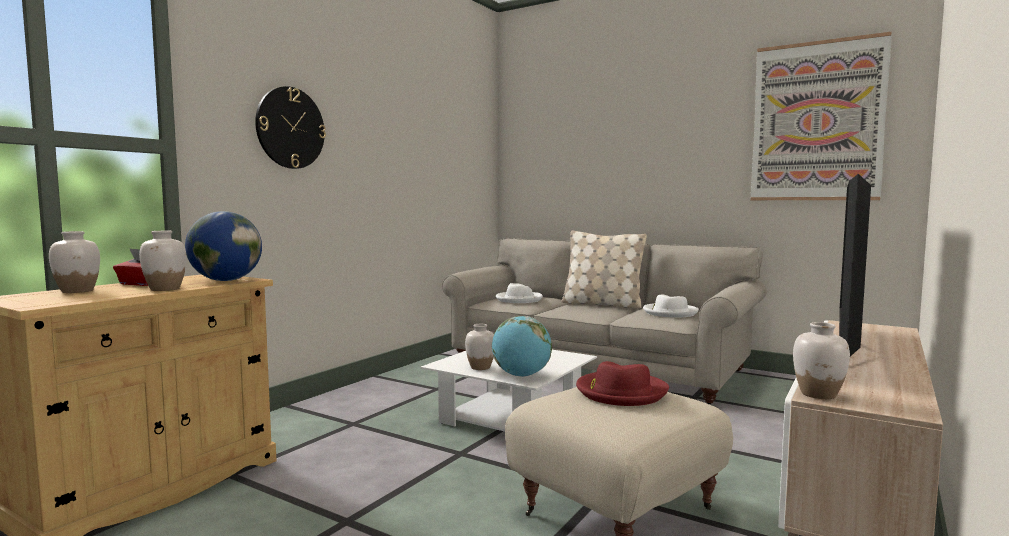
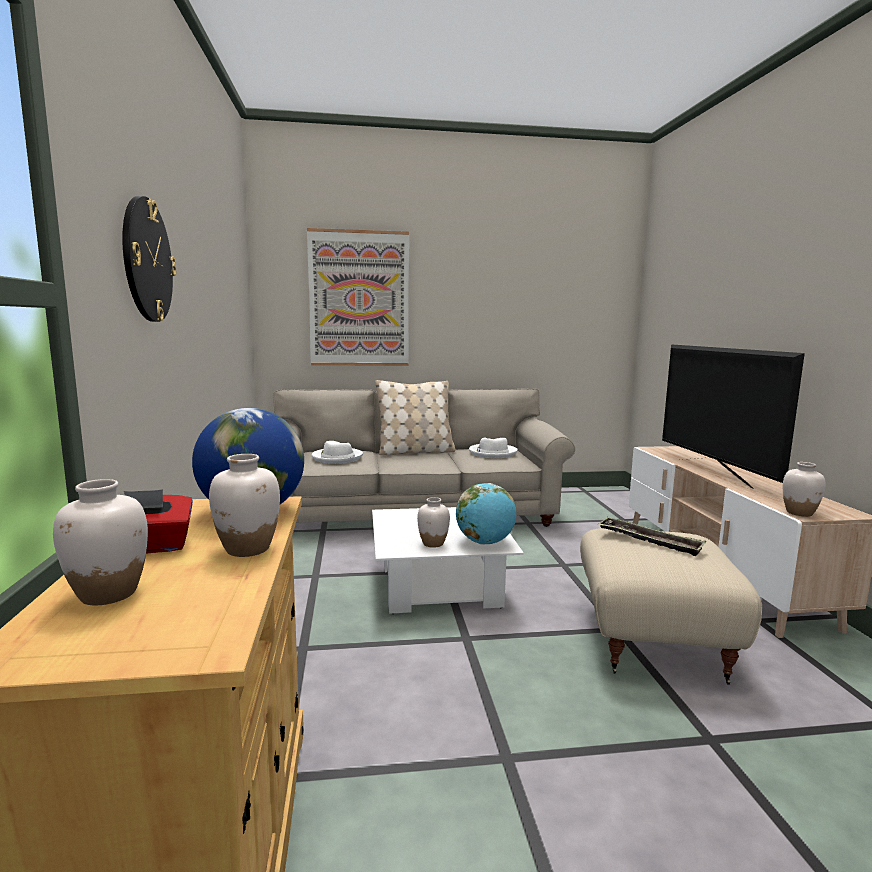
camera: 40 degrees left, 5 degrees up
red hat [576,361,669,406] -> tray [598,517,706,556]
picture [751,32,892,200] -> picture moved to [307,228,409,366]

